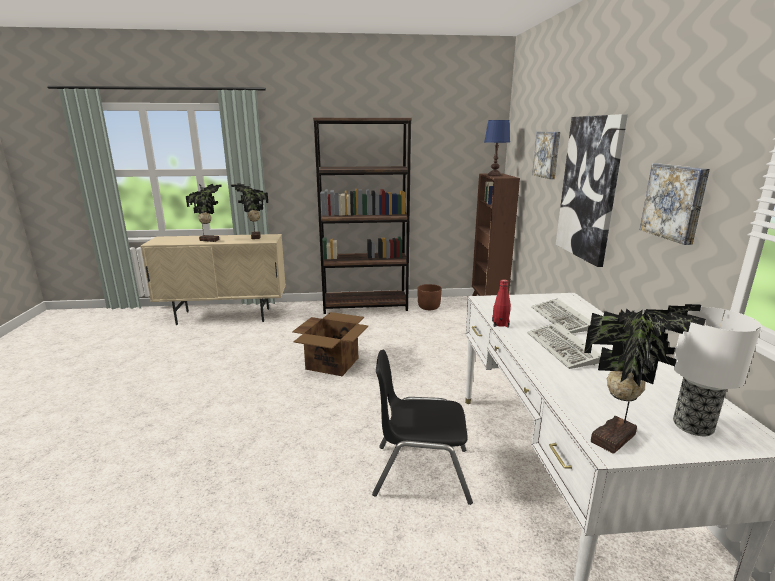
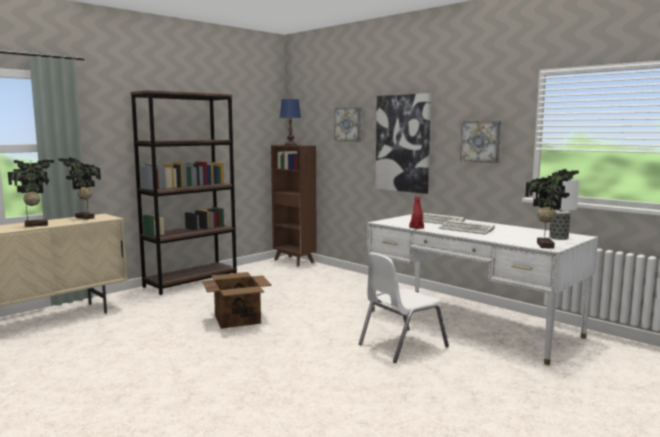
camera: 40 degrees left, 10 degrees down
black chair [372,349,473,505] -> white chair [359,253,449,363]
brown planter [418,284,442,310] -> none

